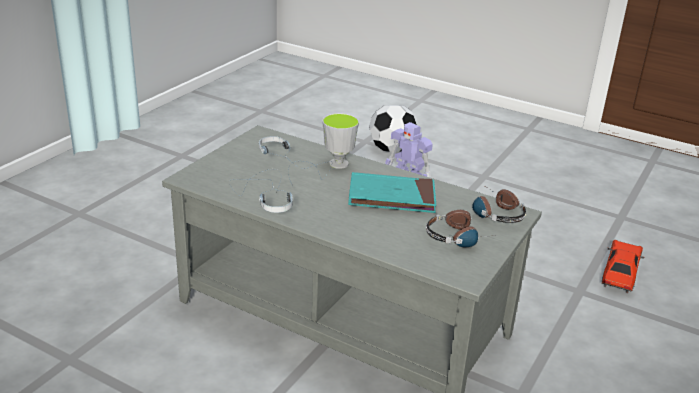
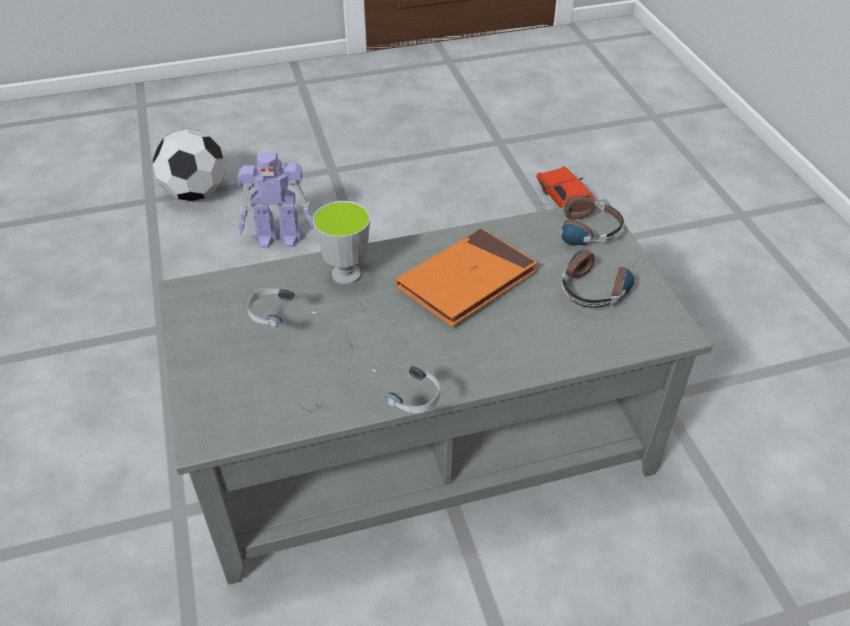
camera: 45 degrees left, 15 degrees up
turquoise book [348,172,436,213] -> orange book [396,228,538,327]

